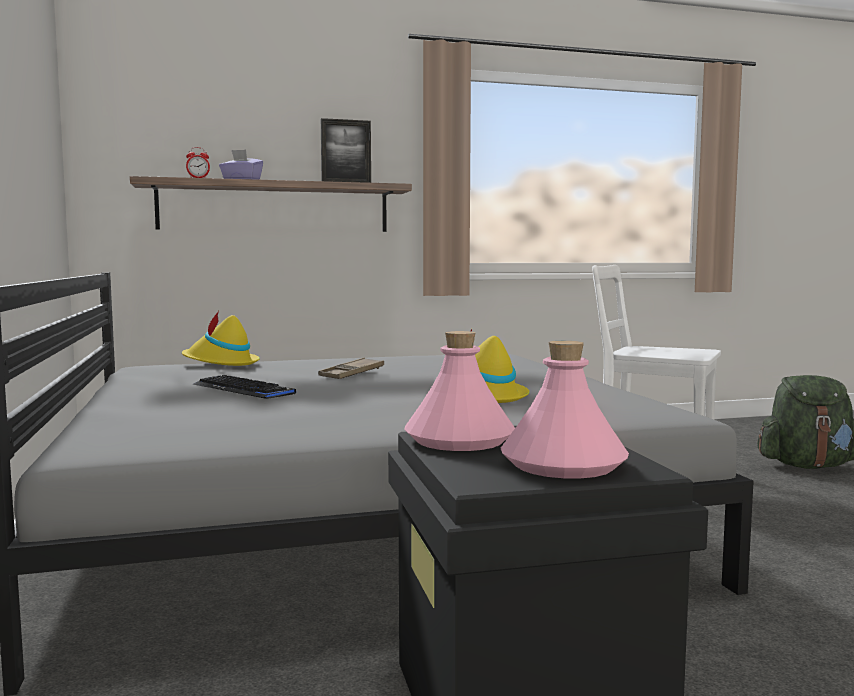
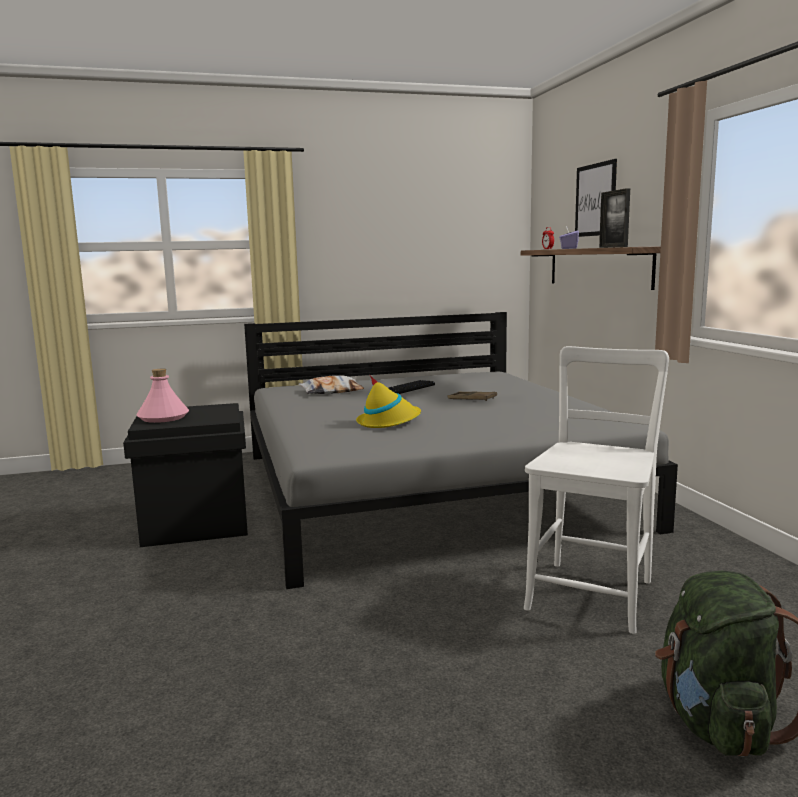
camera: 90 degrees right, 5 degrees up
yellow hat [182,310,260,366] -> none
pink bottle [404,331,515,451] -> none
none -> pillow [298,375,364,394]
none -> picture [575,159,617,237]

